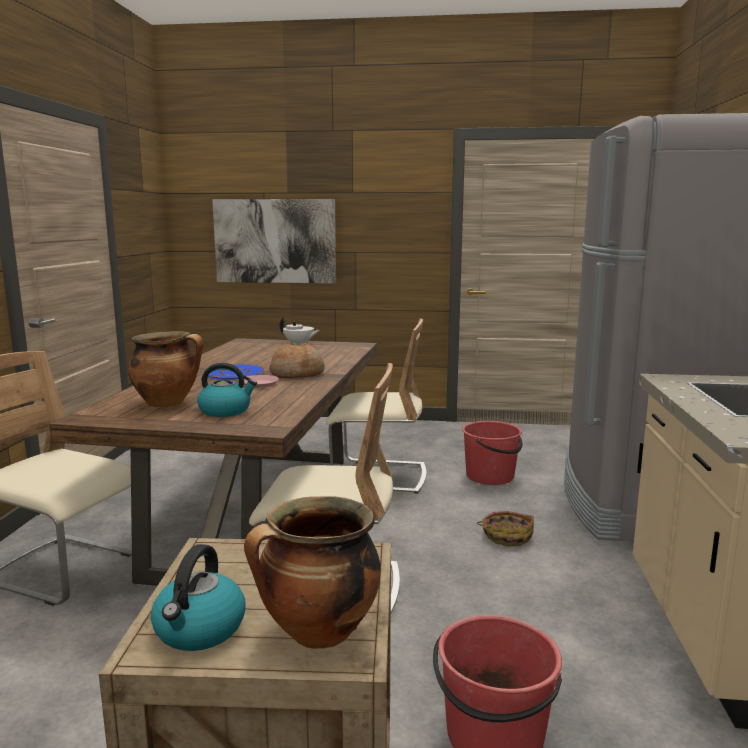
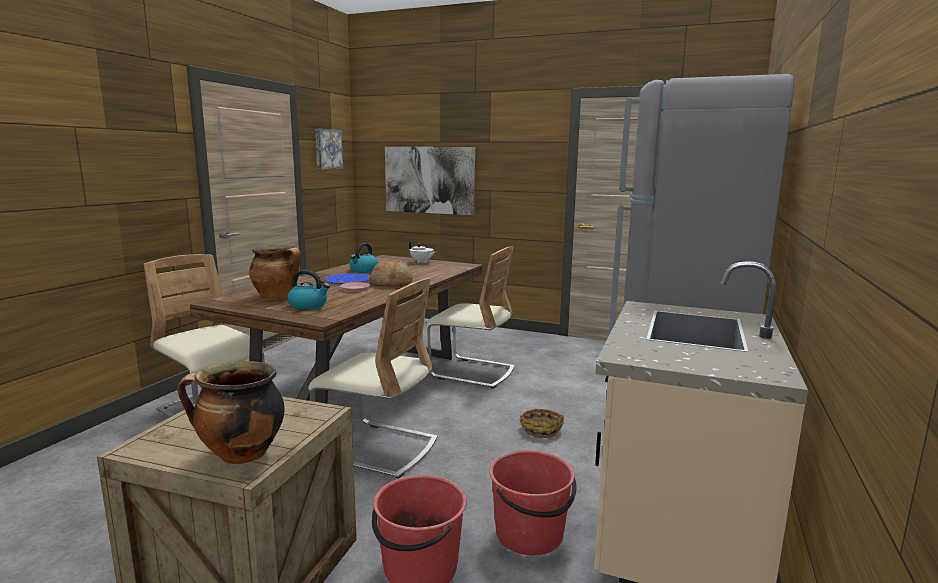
camera: 15 degrees right, 0 degrees up
kettle [151,544,245,651] -> kettle moved to [349,243,378,273]
red bucket [462,421,523,485] -> red bucket moved to [489,450,576,555]
none -> picture [315,128,343,169]

